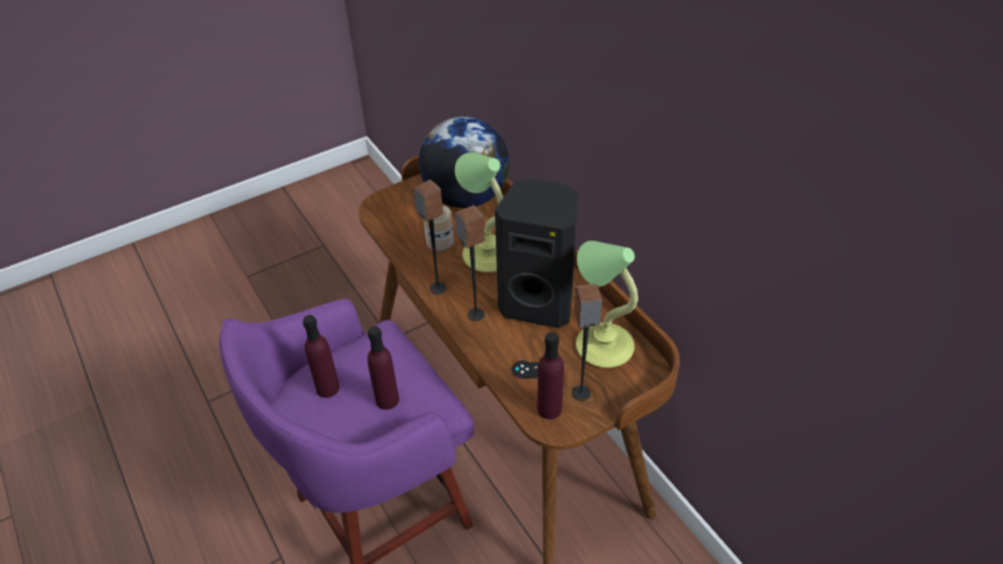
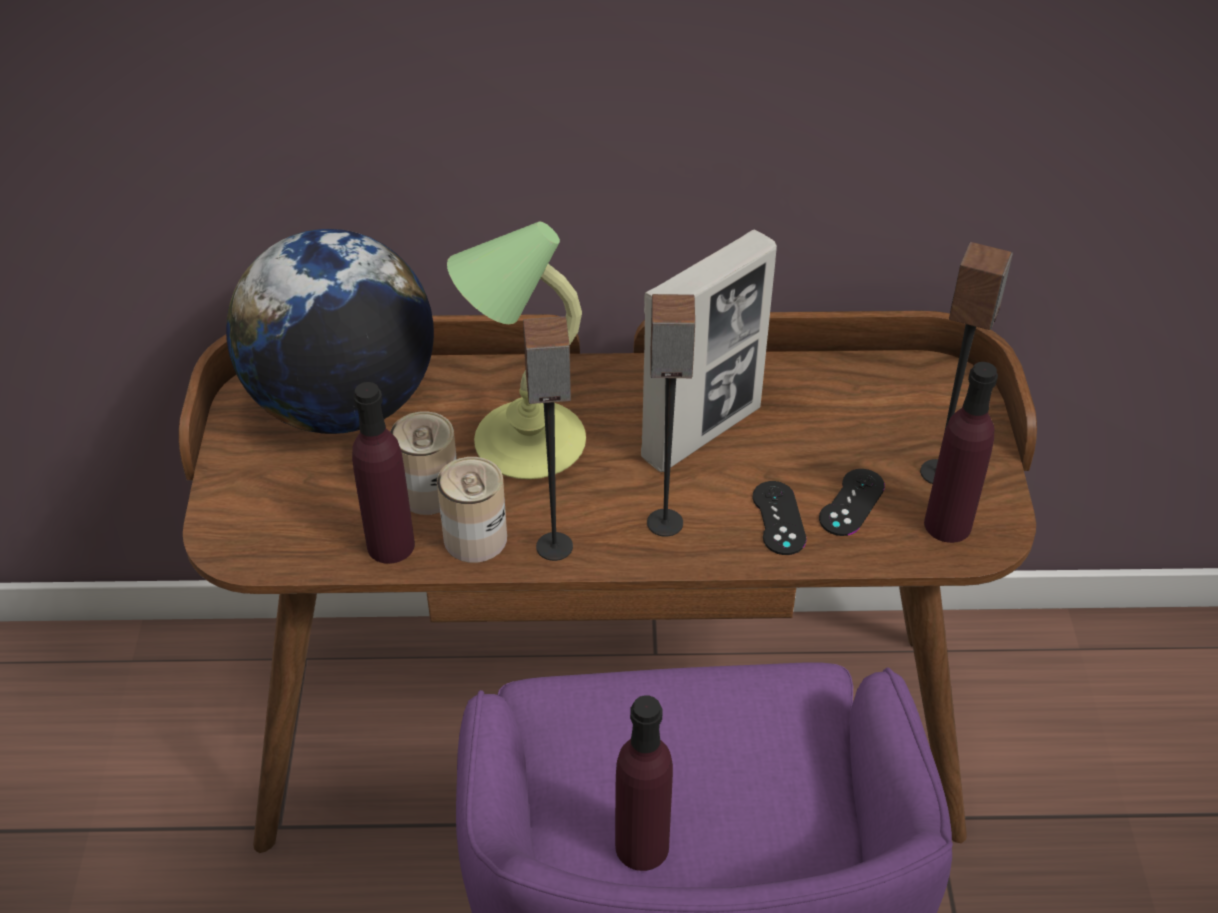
camera: 60 degrees left, 0 degrees up
purple bottle [367,326,399,410] -> purple bottle moved to [352,382,415,564]
black speaker [495,178,578,328] -> picture frame [641,229,777,472]
table lamp [576,241,638,368] -> none
none -> can [437,457,507,563]
none -> black game controller [753,481,806,555]

